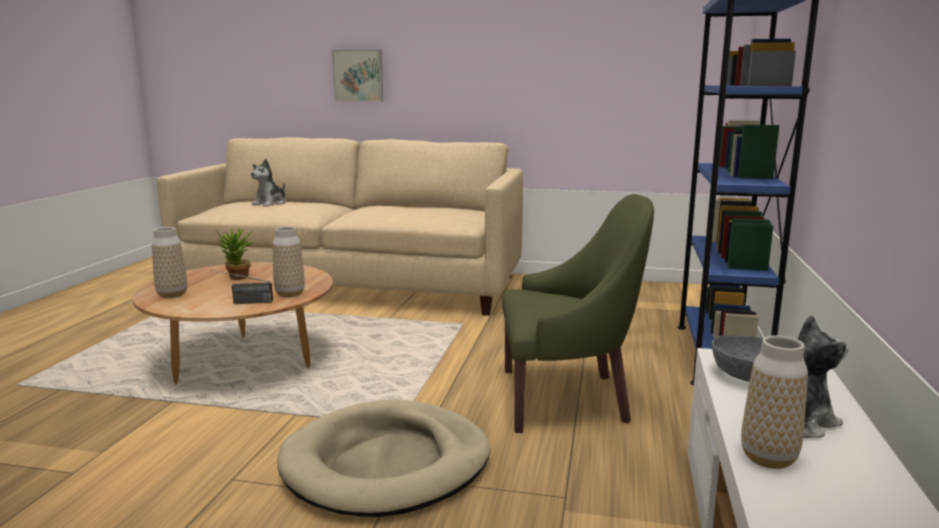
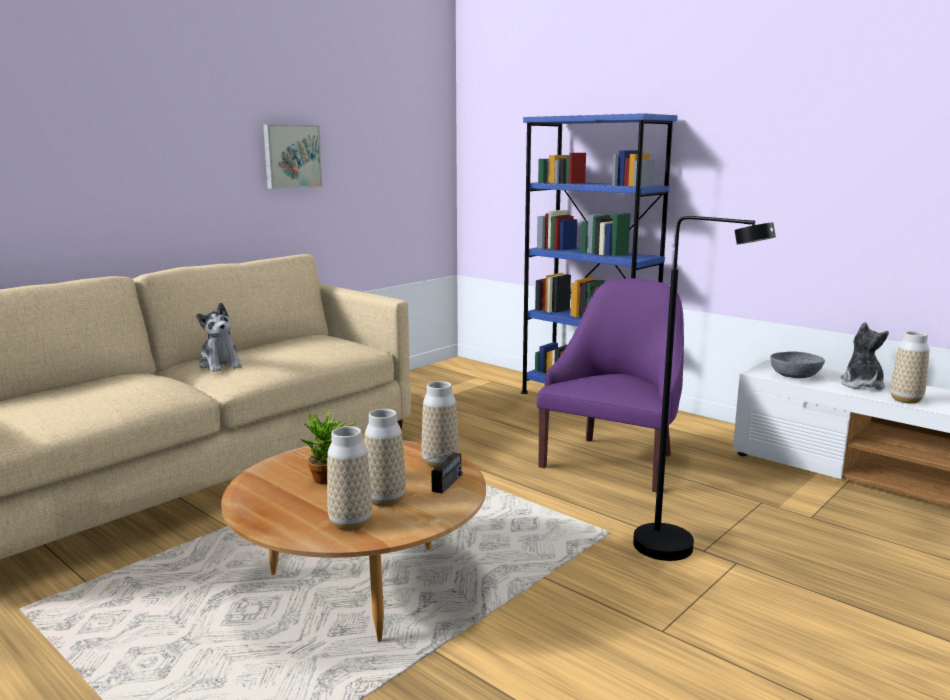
camera: 60 degrees left, 0 degrees up
plush toy [251,159,285,207] -> plush toy moved to [196,303,242,372]
beige dog bed [277,399,490,517] -> black floor lamp [633,216,776,561]
picture [332,49,383,102] -> picture moved to [263,124,322,189]
green armchair [502,194,654,433] -> purple armchair [536,278,684,493]
none -> vase [364,409,406,507]

